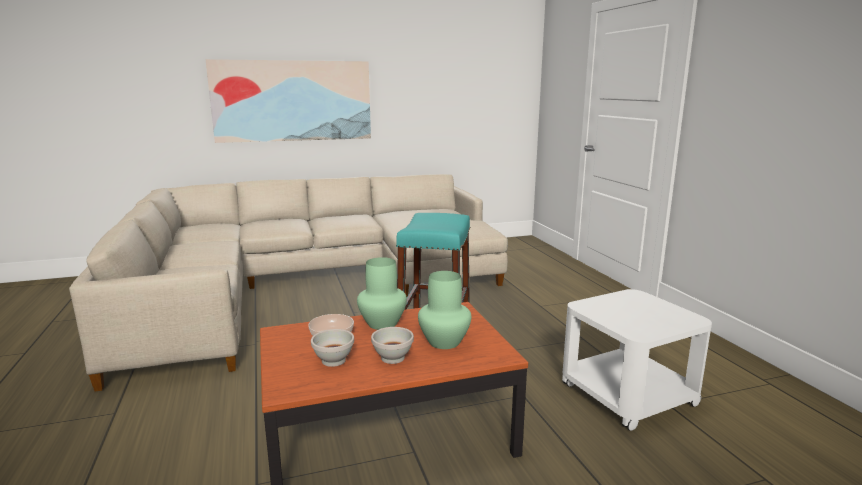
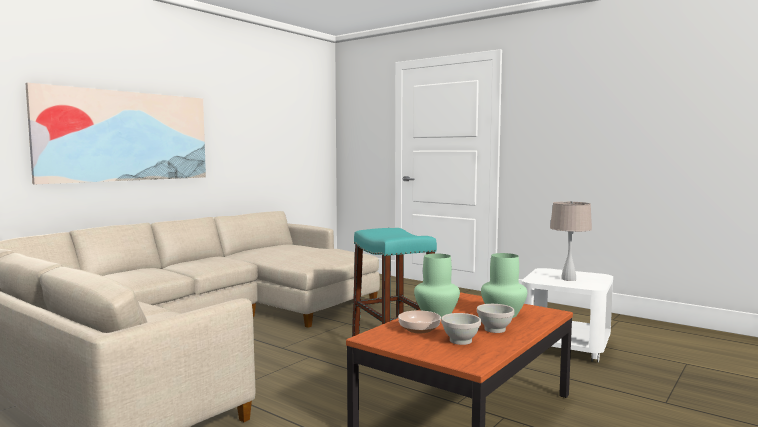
camera: 35 degrees left, 10 degrees down
none -> beige table lamp [550,201,592,281]

